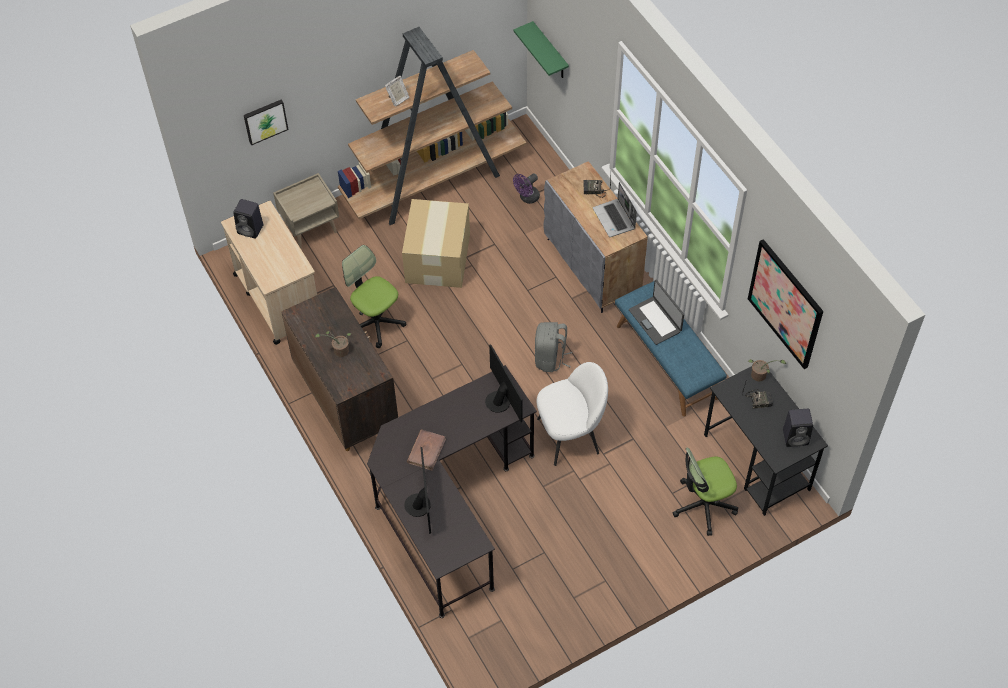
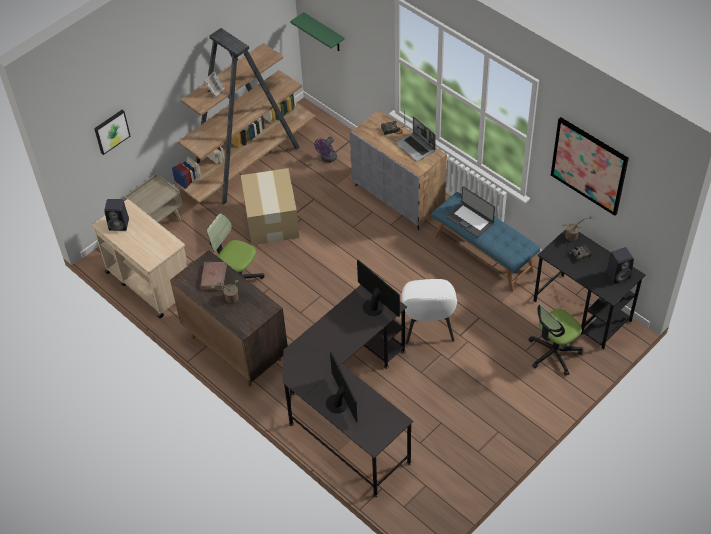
camera: 15 degrees left, 5 degrees down
brown book [407,429,446,471] -> brown book moved to [200,262,227,290]
grey backpack [535,322,572,372] -> none
white chair [536,362,608,466] -> white chair turned 120 degrees clockwise [401,279,457,344]

